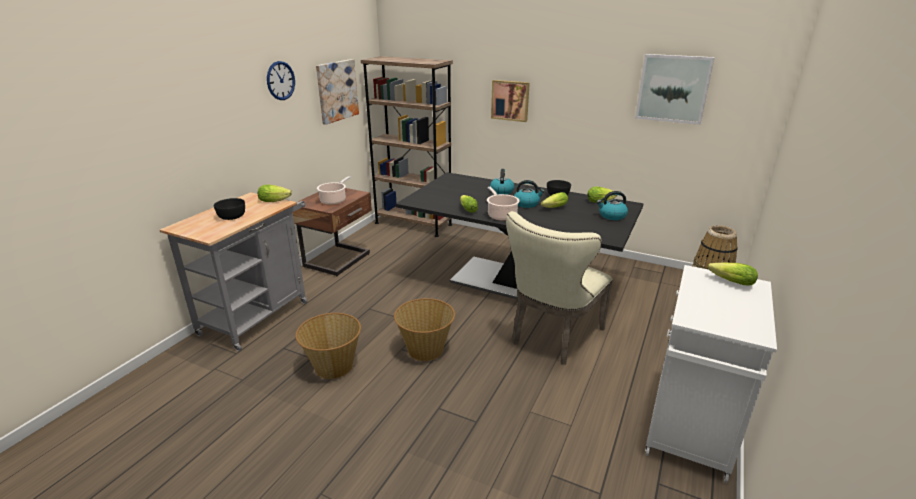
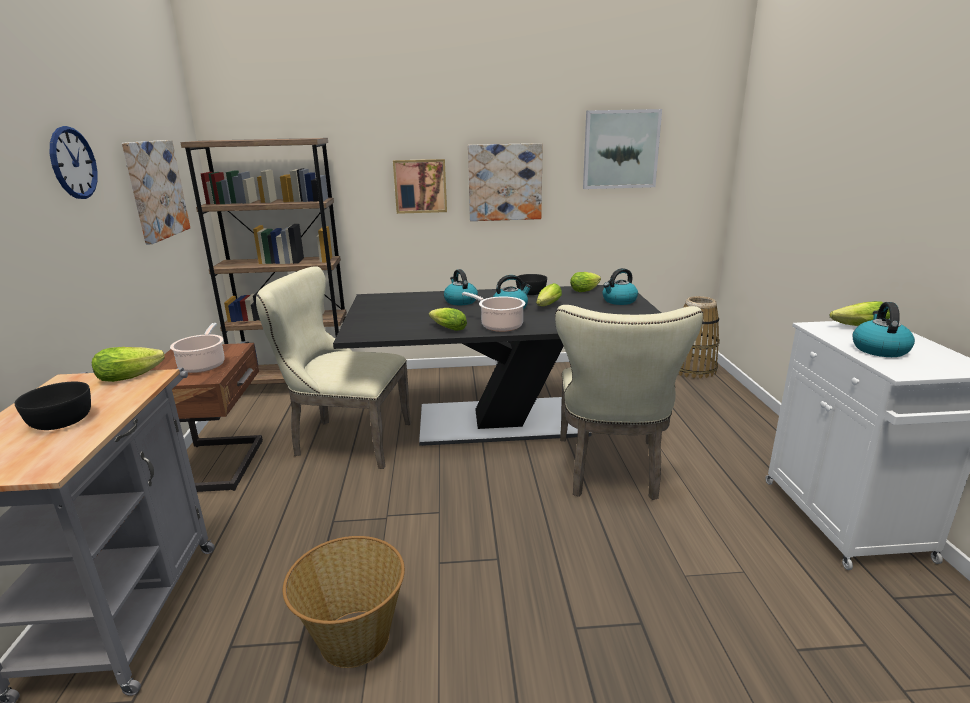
camera: 30 degrees left, 5 degrees down
basket [394,298,455,361] -> none
none -> beige chair [256,266,411,469]
none -> picture [468,143,543,221]
none -> kettle [852,302,915,357]

